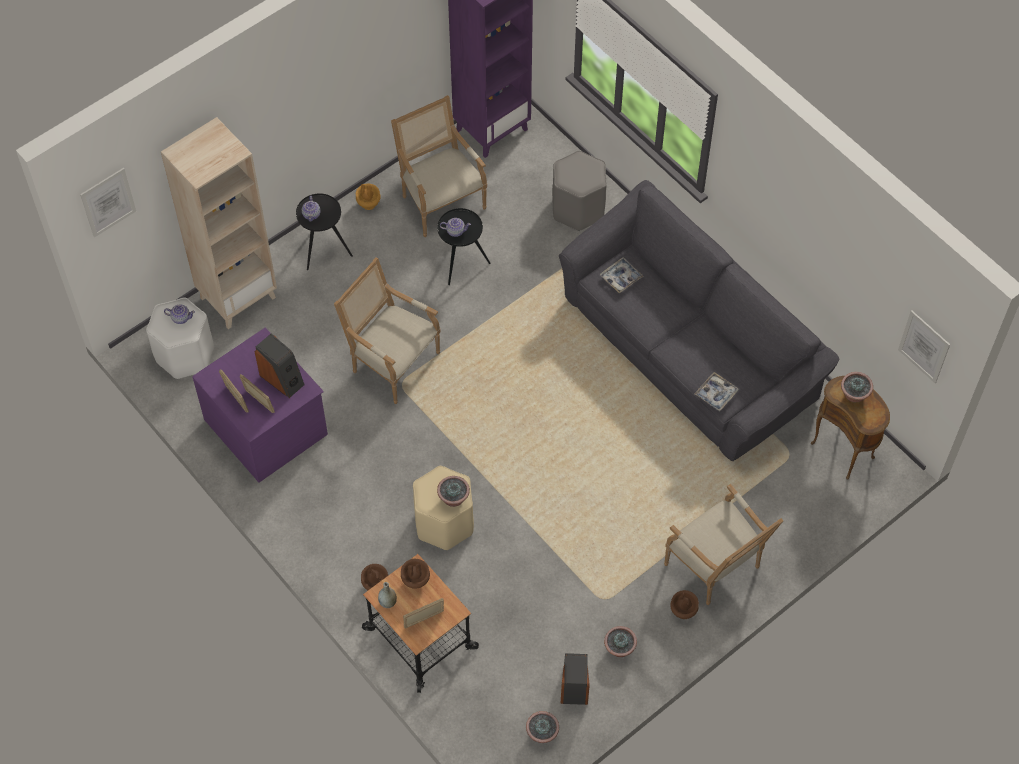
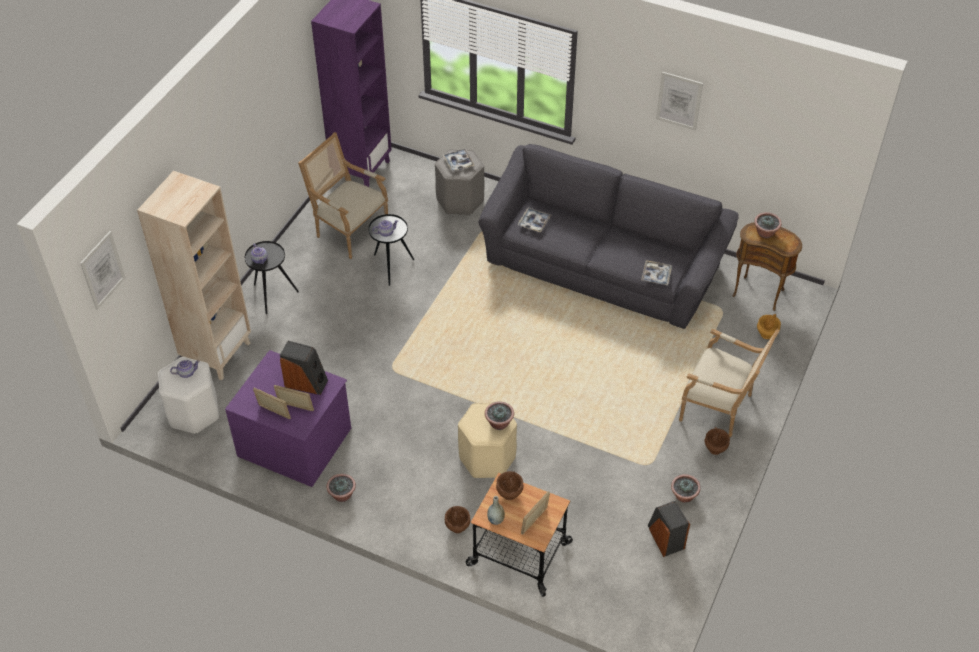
camera: 25 degrees left, 10 degrees down
armchair [334,257,440,404] -> none
brown vase [356,184,380,210] -> brown vase moved to [757,314,781,339]
potted plant [526,711,559,743] -> potted plant moved to [326,474,356,502]
picture [898,310,950,383] -> picture moved to [656,72,703,131]
none -> tray [443,149,474,171]

